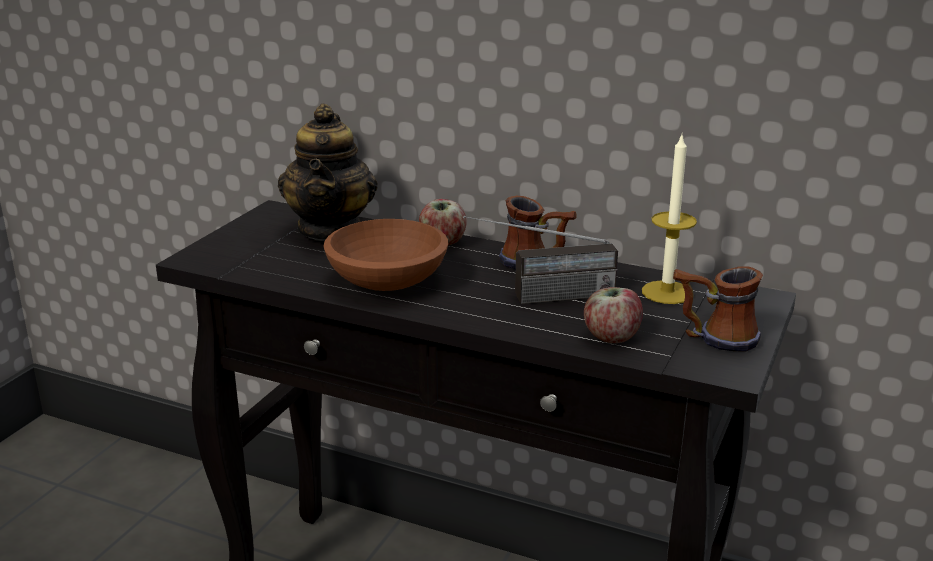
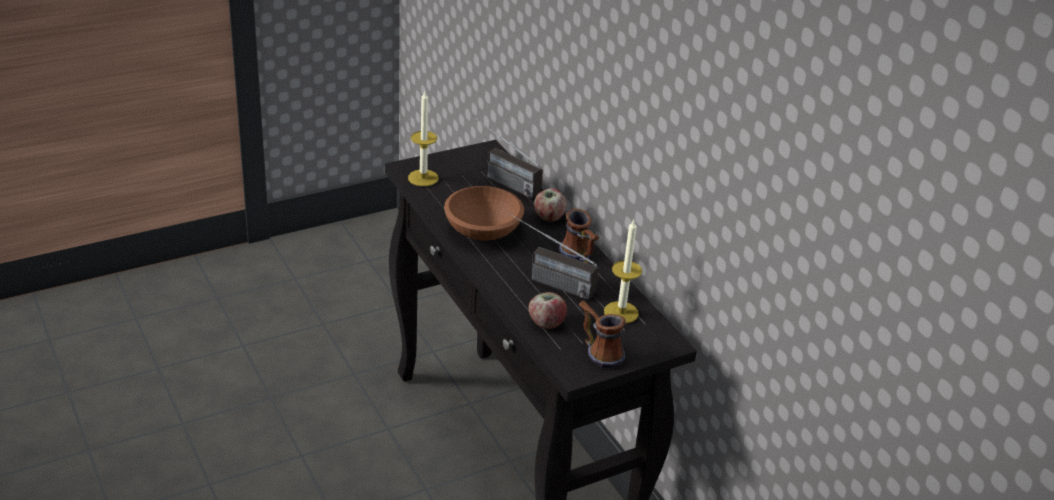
camera: 35 degrees right, 10 degrees up
teapot [278,103,377,241] -> radio [472,116,543,199]
none -> candle [408,91,439,186]

